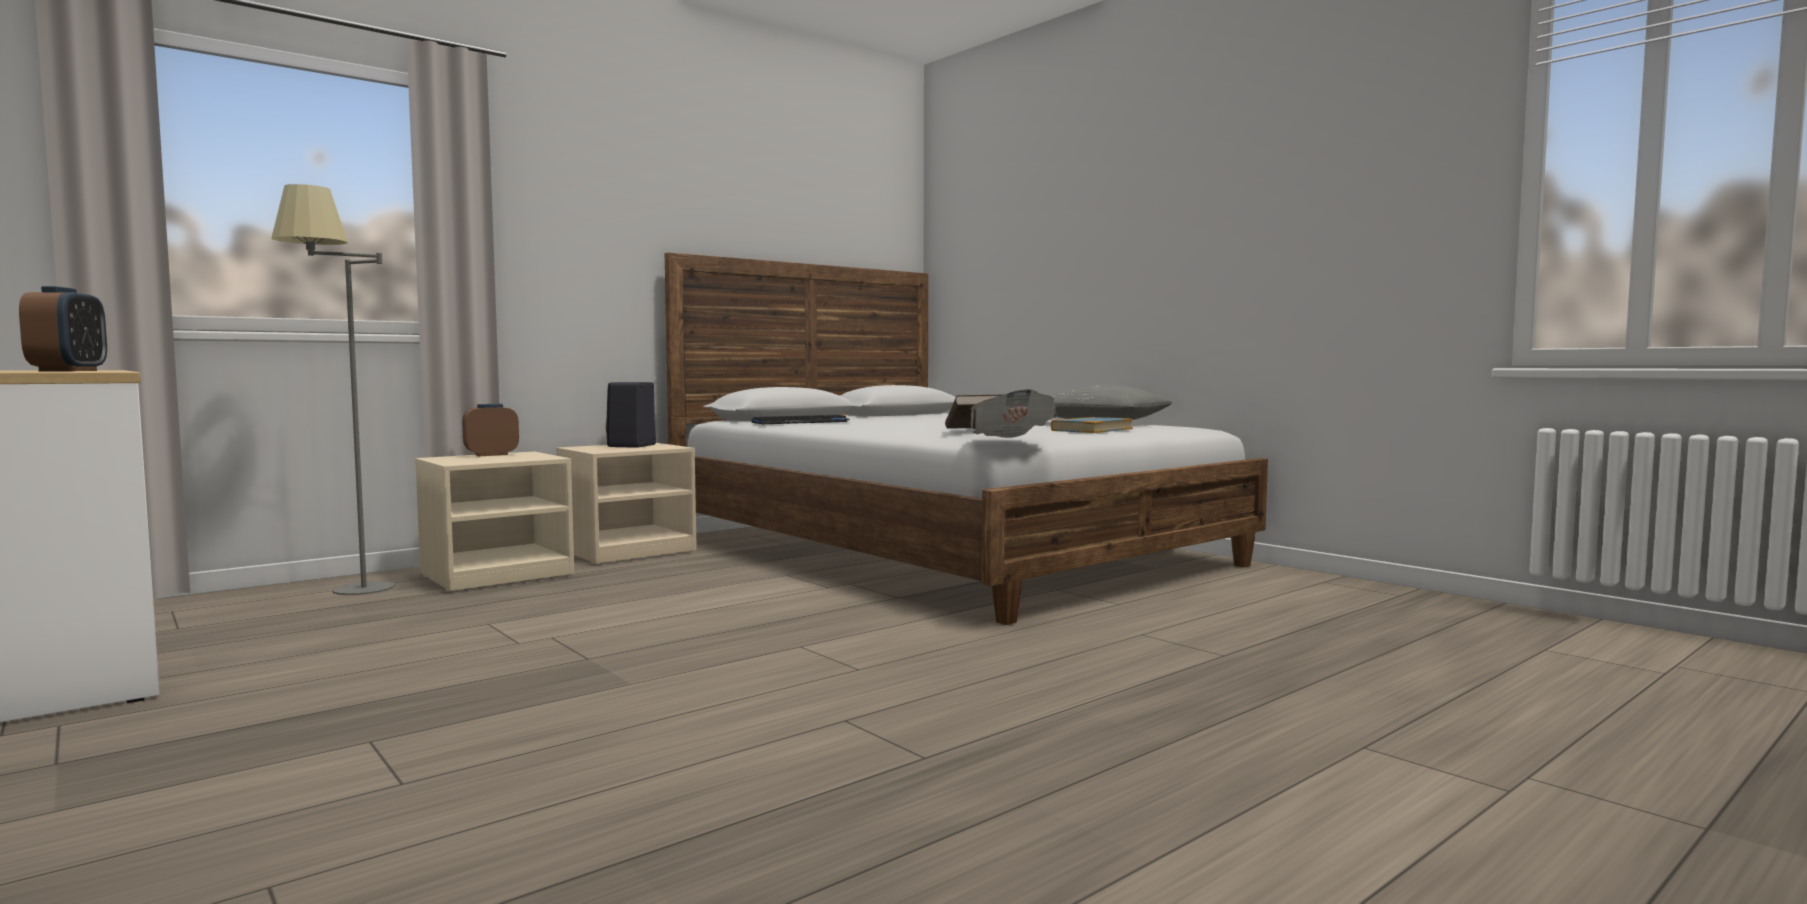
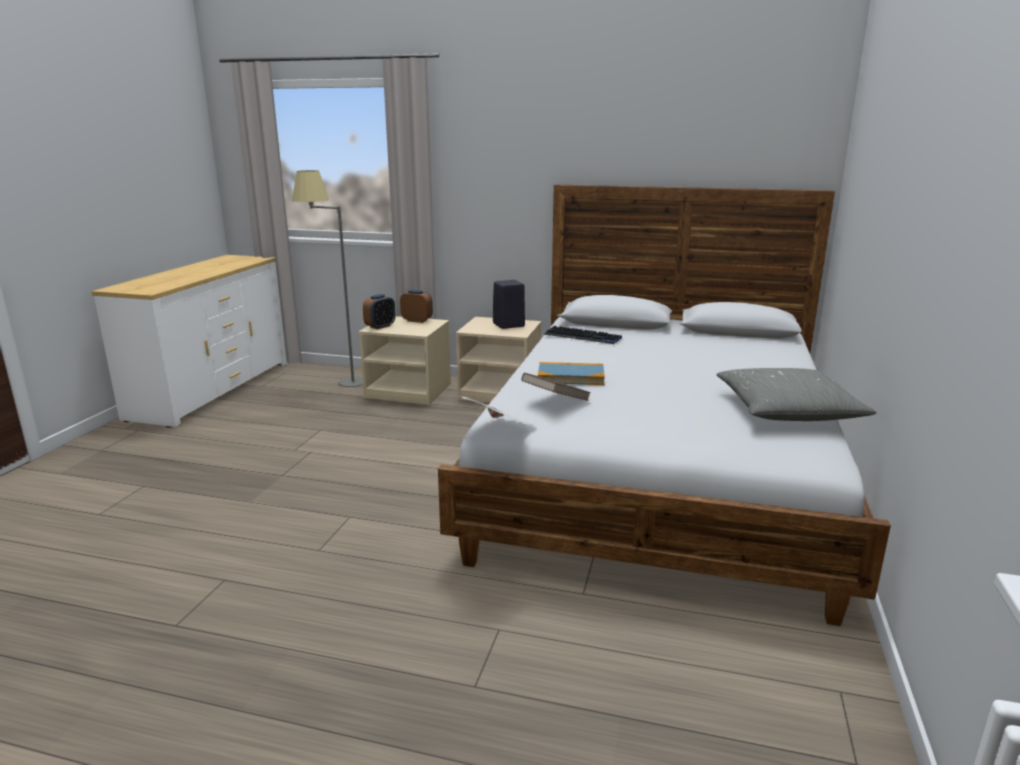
camera: 55 degrees right, 15 degrees up
alarm clock [19,286,107,371] -> alarm clock moved to [363,294,395,329]
book [1051,417,1133,433] -> book moved to [538,362,605,385]

